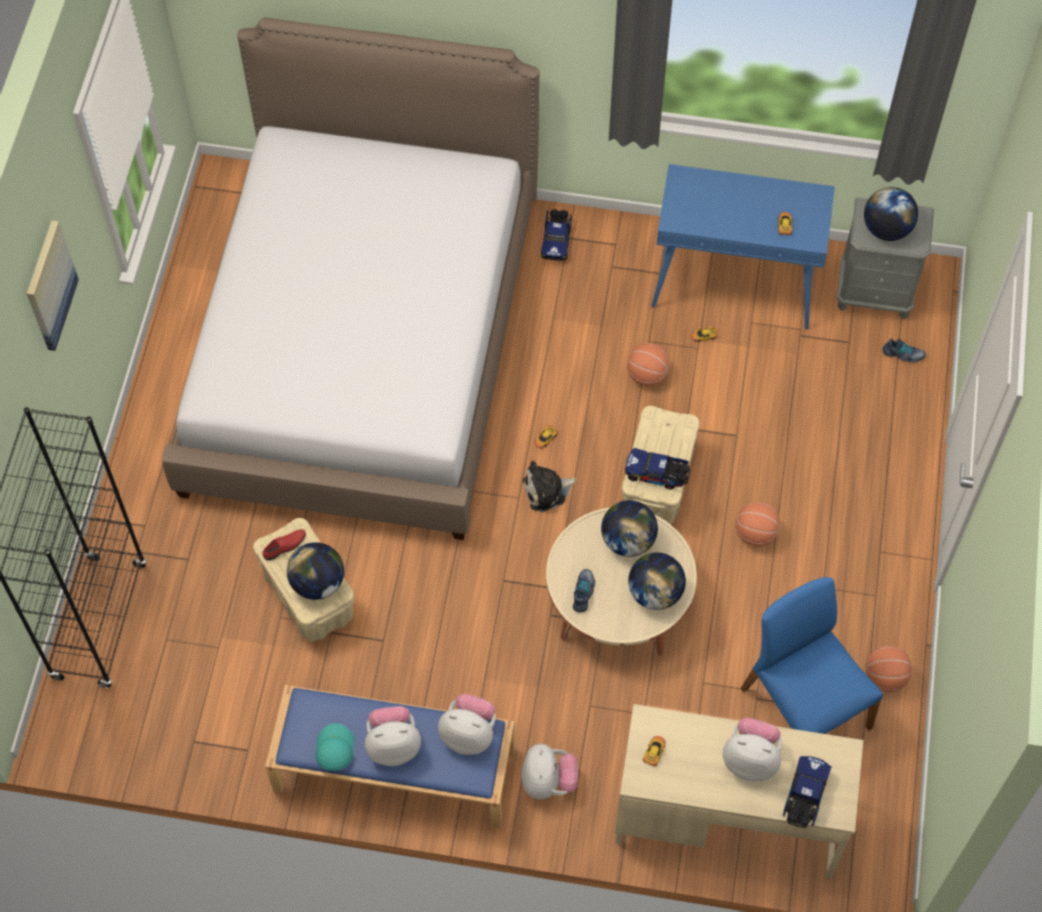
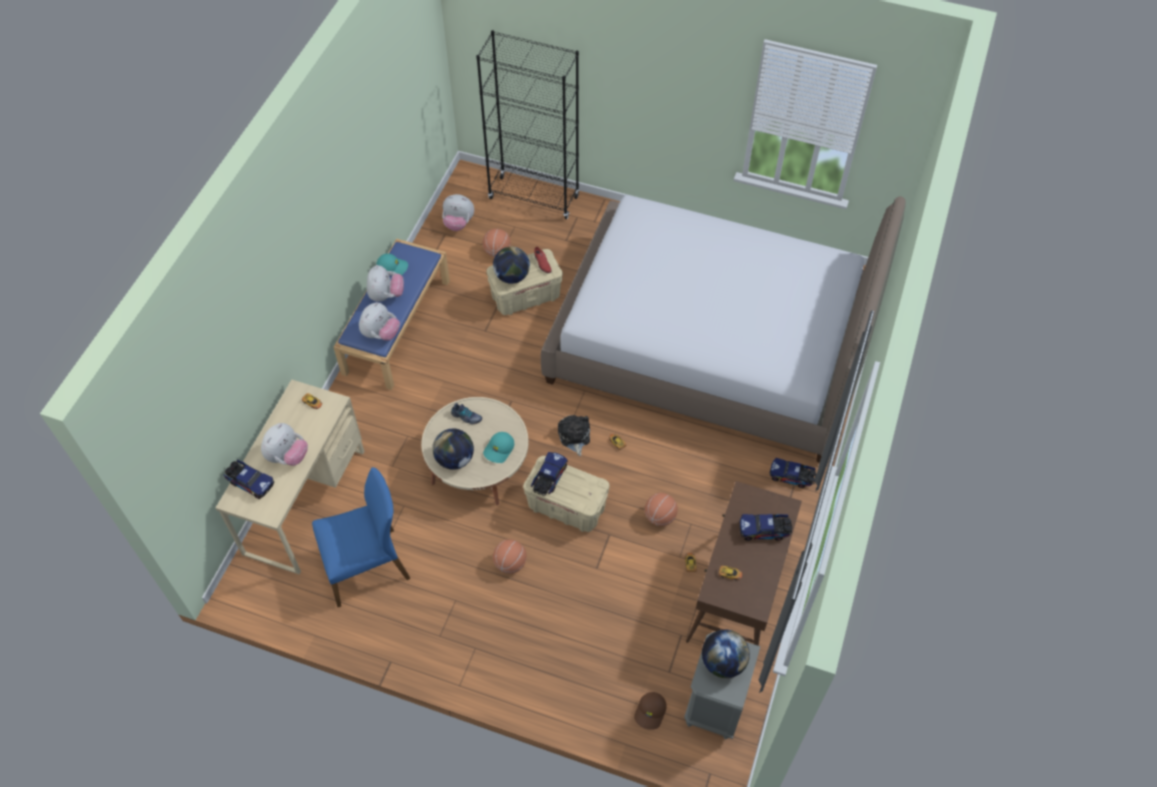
camera: 100 degrees right, 5 degrees down
picture [26,220,79,351] -> none
plush toy [521,744,578,799] -> plush toy moved to [442,194,474,231]
globe [601,500,658,557] -> turquoise cap [483,432,514,463]
blue console table [651,164,835,329] -> brown console table [686,481,802,665]
basketball [865,646,912,692] -> basketball moved to [483,229,511,257]
shoe [882,338,926,363] -> brown cap [634,692,666,730]
none -> toy truck [740,514,792,541]

